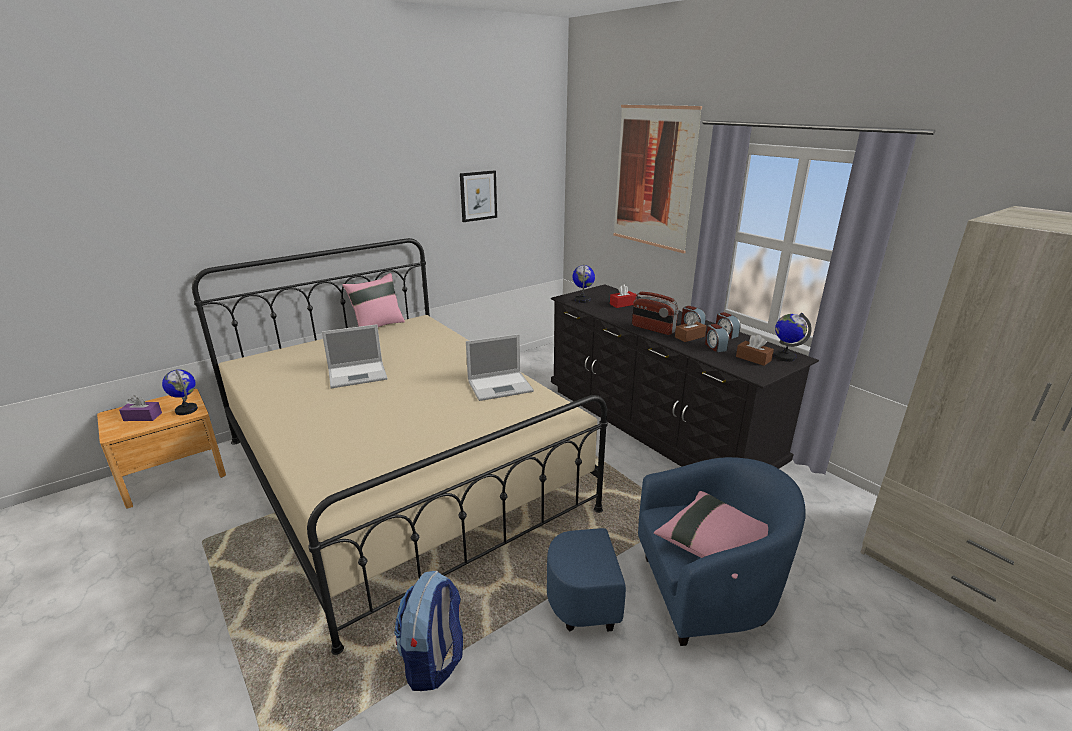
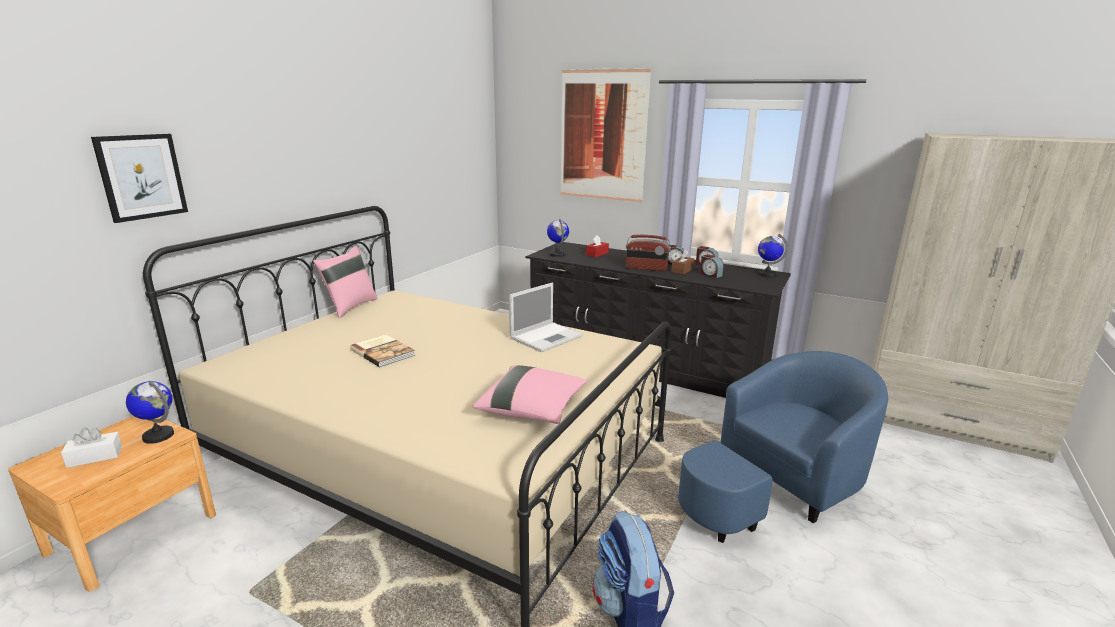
camera: 25 degrees left, 5 degrees down
purple tissue box [119,395,162,421] -> white tissue box [61,427,122,468]
laptop [322,324,387,388] -> book [350,334,415,368]
picture [460,170,497,222] -> picture moved to [91,134,188,223]
pink pillow [654,491,768,579] -> pink pillow moved to [472,365,587,424]
brown tissue box [736,335,774,366] -> none

